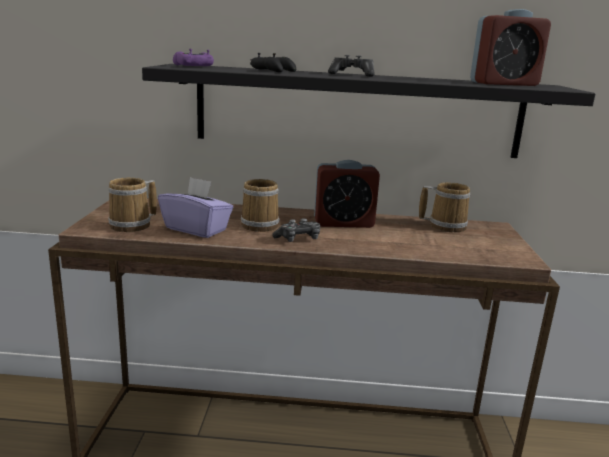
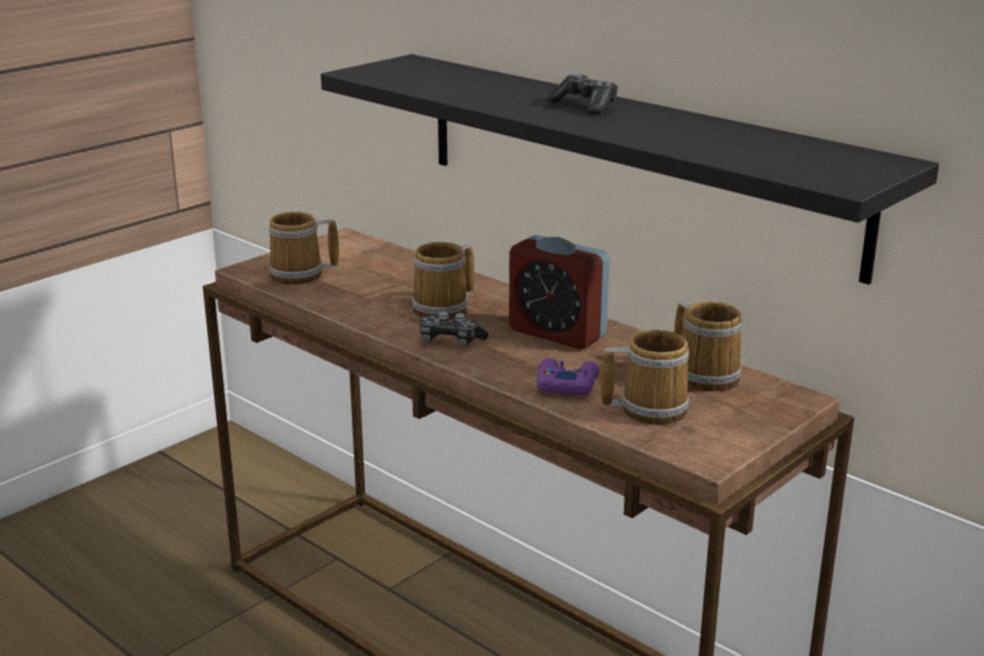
camera: 40 degrees right, 5 degrees up
purple tissue box [158,177,233,238] -> none
purple game controller [173,49,214,66] -> purple game controller moved to [537,358,599,395]
black game controller [250,53,296,72] -> none
alarm clock [470,9,551,86] -> none
none -> mug [601,330,690,425]

